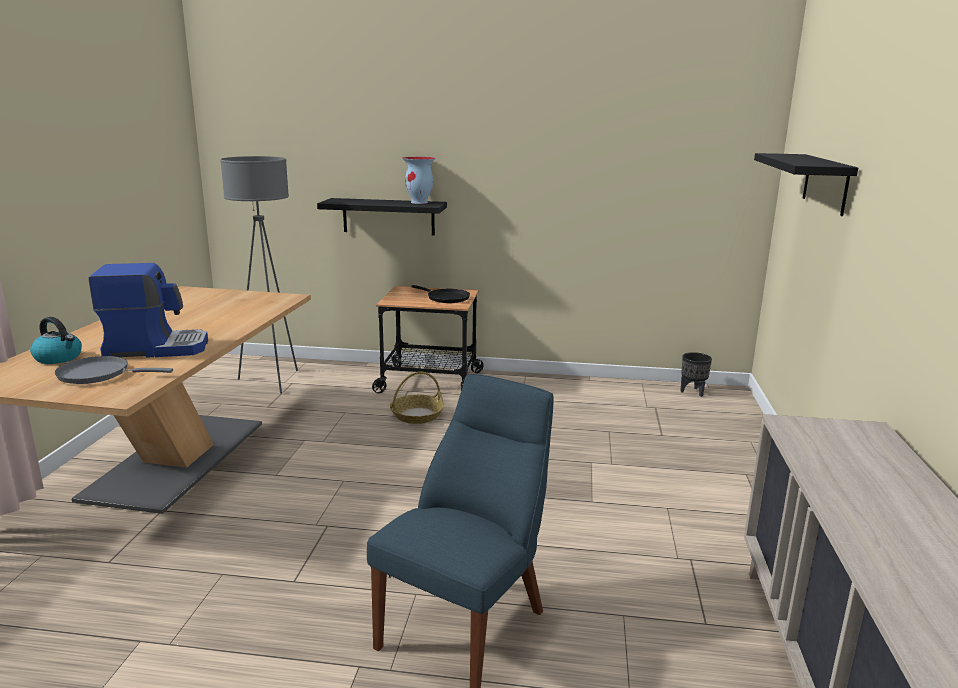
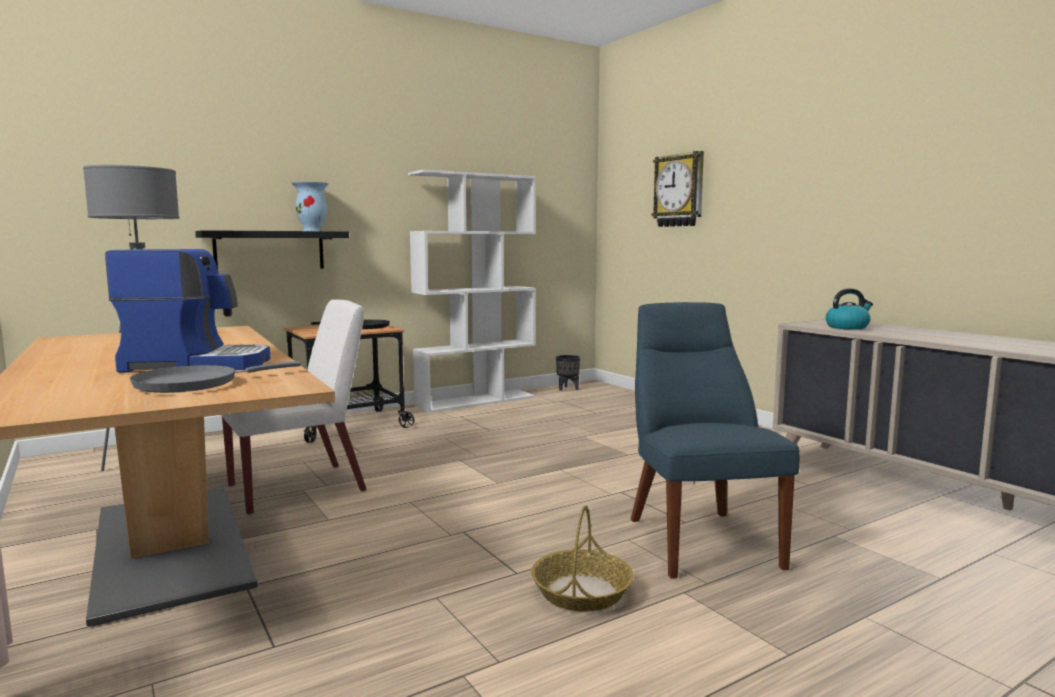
camera: 40 degrees left, 10 degrees down
kettle [30,317,82,364] -> kettle moved to [826,288,873,330]
coffee machine [89,263,208,358] -> coffee machine turned 45 degrees clockwise [105,249,270,373]
basket [390,372,444,424] -> basket moved to [531,505,634,612]
black shelf [754,153,858,216] -> wall clock [652,151,704,227]
none -> white chair [221,299,367,515]
none -> white bookcase [408,170,536,413]

